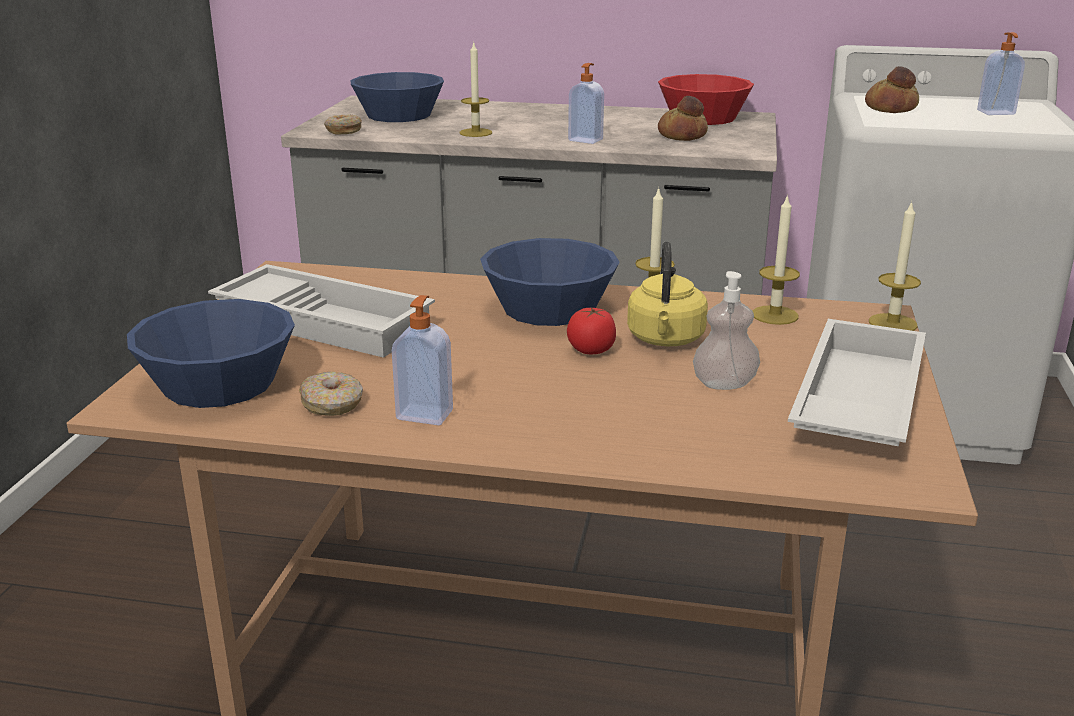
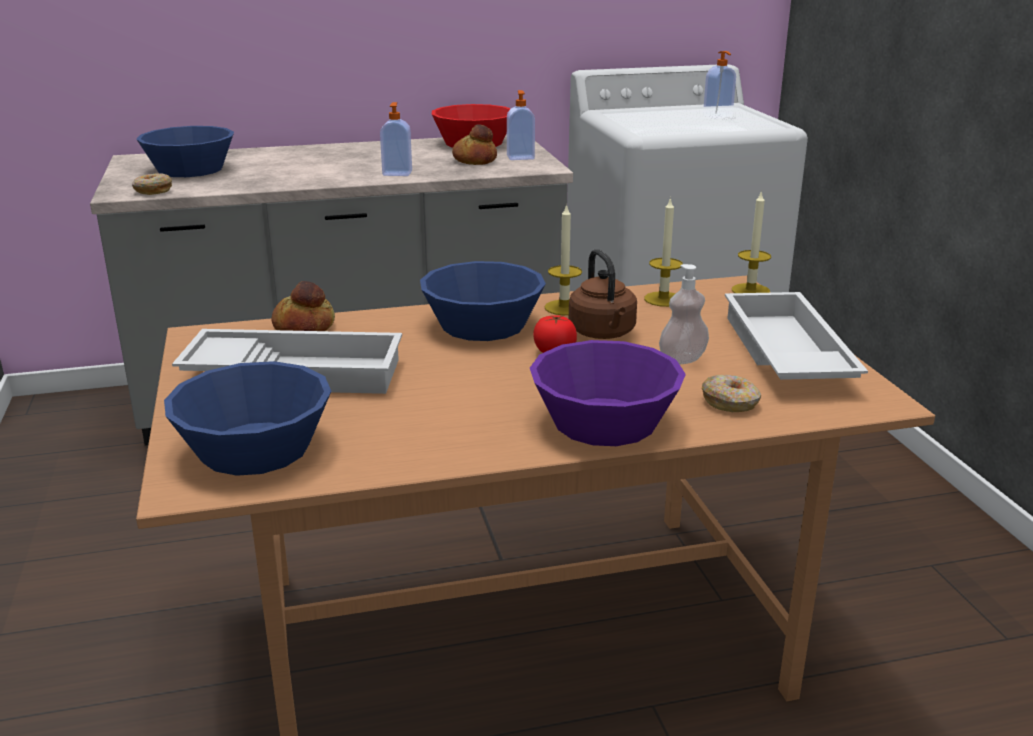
camera: 25 degrees left, 0 degrees up
donut [299,372,363,416] -> donut moved to [702,375,761,412]
soap dispenser [392,295,453,425] -> soap dispenser moved to [507,90,535,160]
candle [459,43,493,137] -> none
yellow kettle [627,241,708,346] -> brown kettle [569,249,637,339]
bread [865,66,919,113] -> bread moved to [271,281,335,331]
none -> purple bowl [530,340,686,446]

